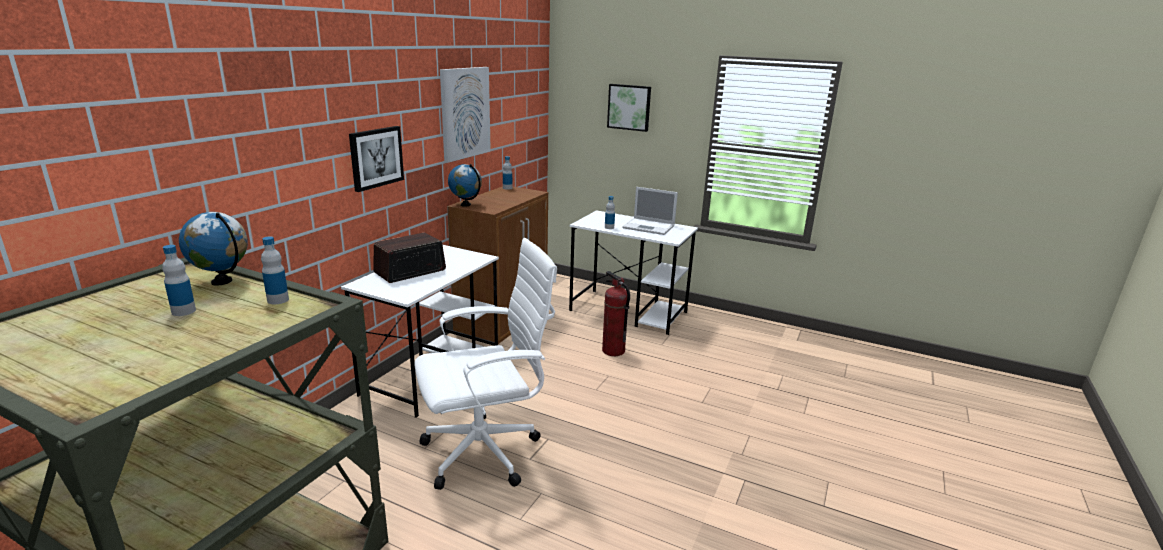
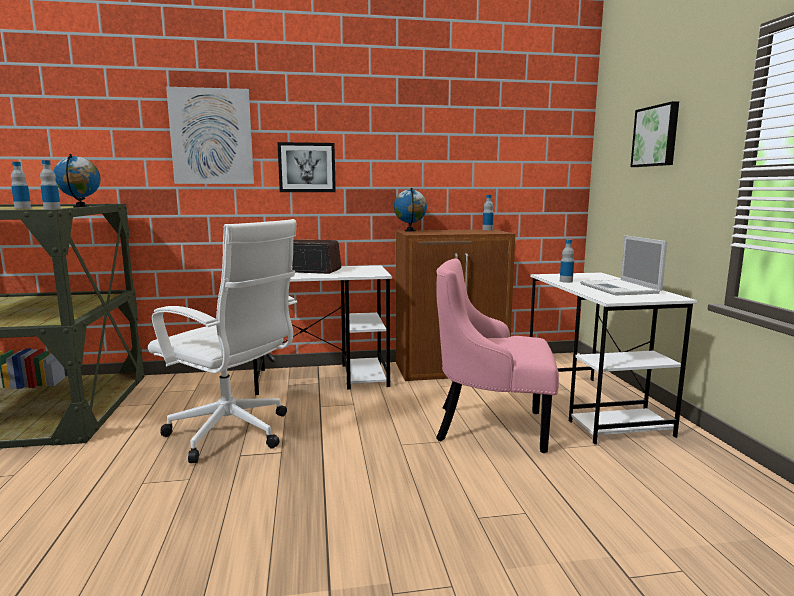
camera: 55 degrees right, 10 degrees down
picture [440,67,491,162] -> picture moved to [166,87,254,184]
fire extinguisher [602,271,630,356] -> pink chair [436,258,559,453]

